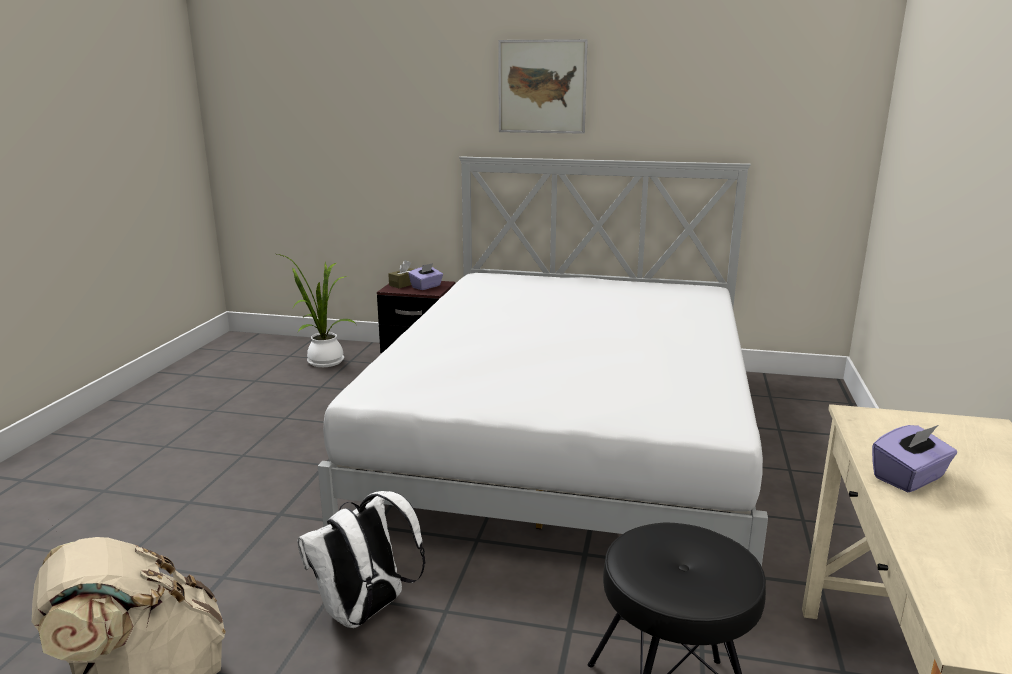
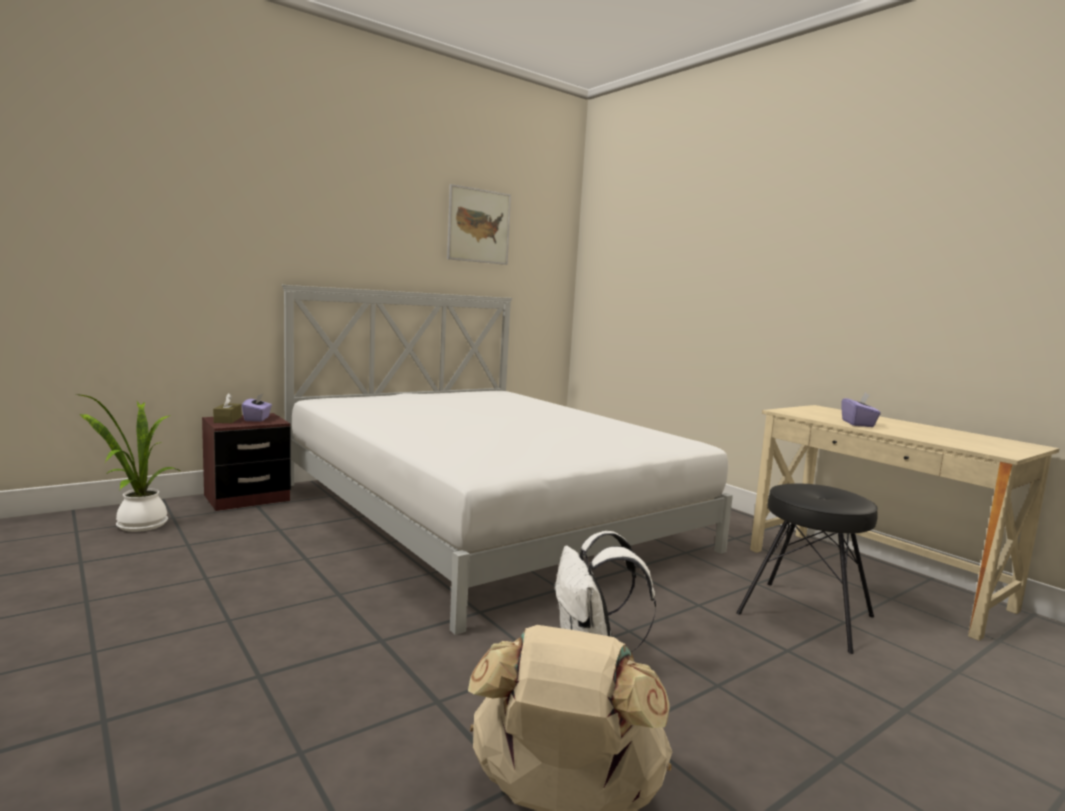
camera: 50 degrees left, 10 degrees down
picture [498,39,588,134] -> picture moved to [447,184,511,265]

